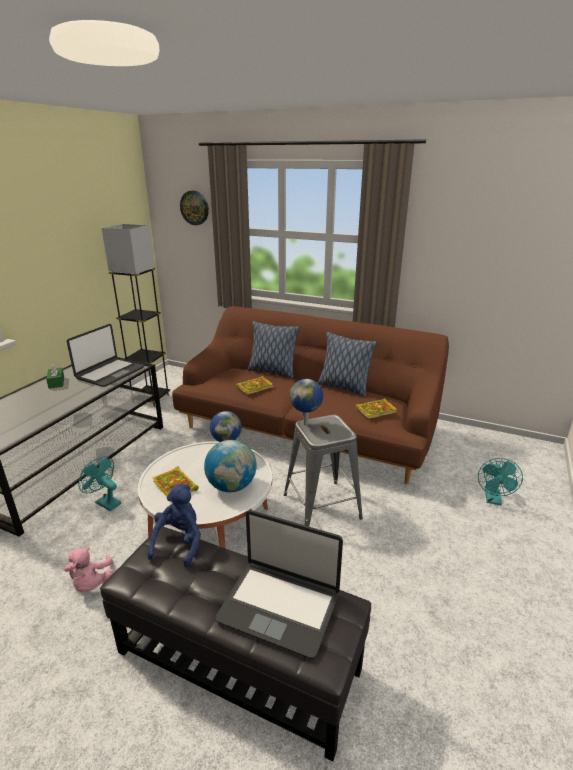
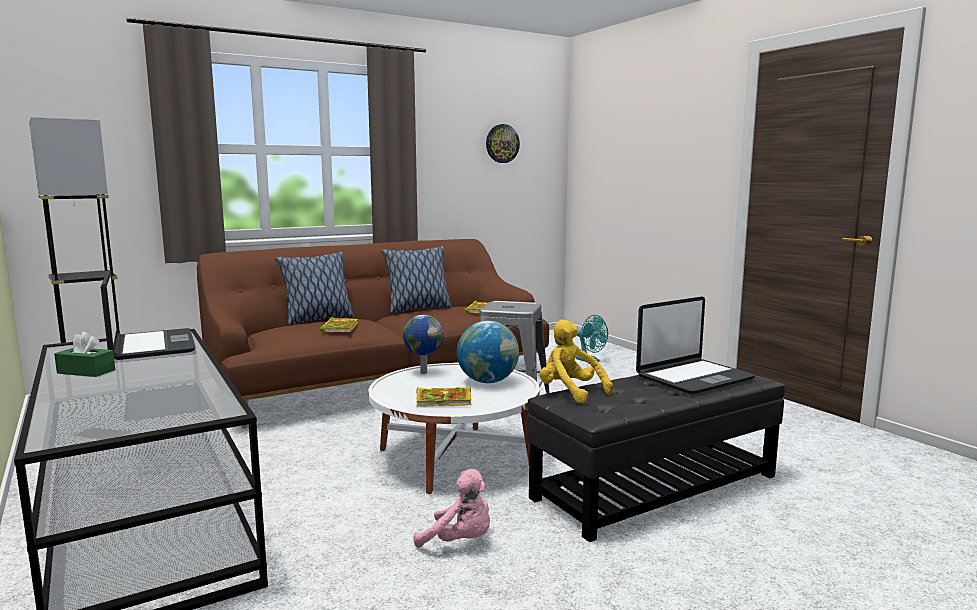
camera: 55 degrees left, 15 degrees down
turquoise fan [78,456,121,511] -> none
blue plush toy [148,484,201,567] -> yellow plush toy [540,319,613,403]
wall clock [180,191,209,225] -> wall clock moved to [486,124,520,163]
globe [290,379,323,425] -> none

